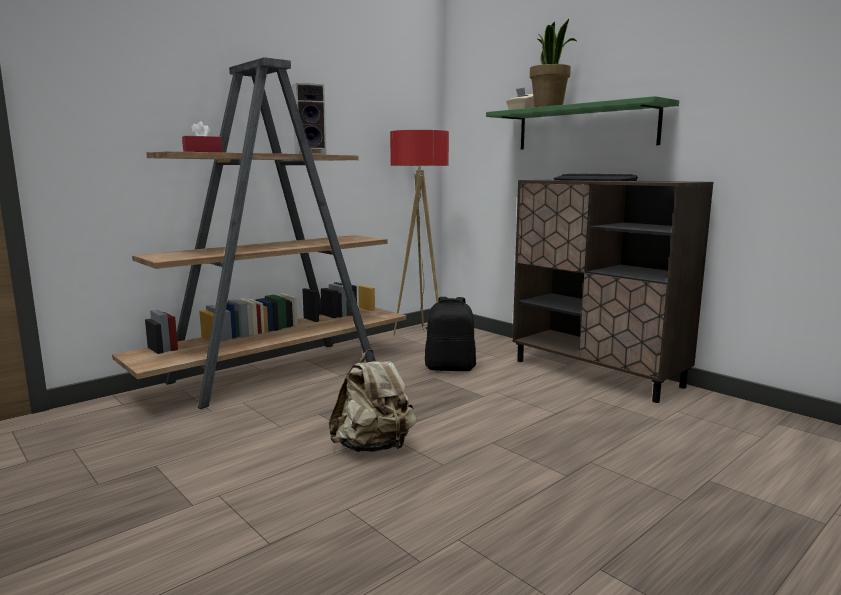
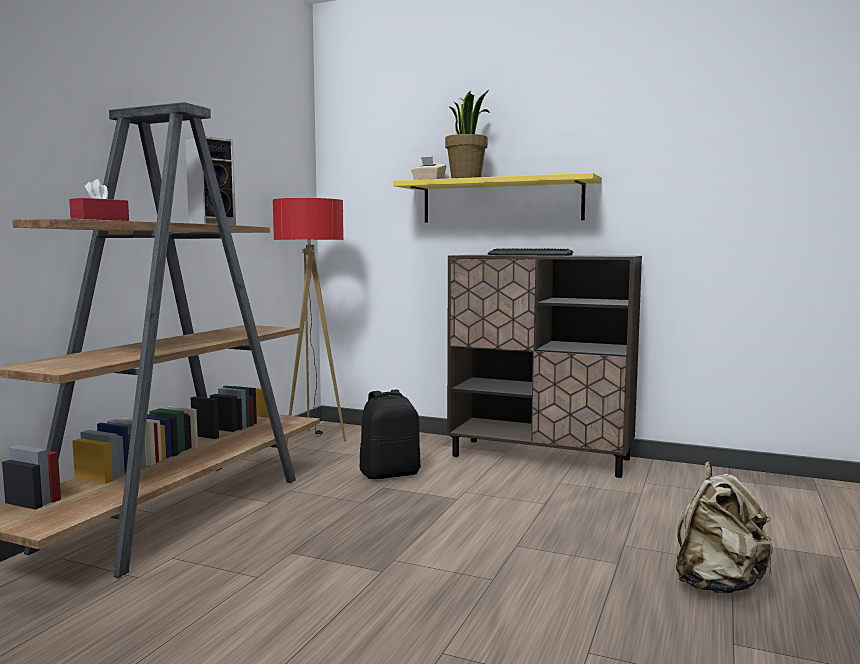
camera: 25 degrees left, 5 degrees down
beige backpack [329,349,416,452] -> beige backpack moved to [676,462,773,593]
green shelf [486,96,679,149] -> yellow shelf [393,173,602,223]

